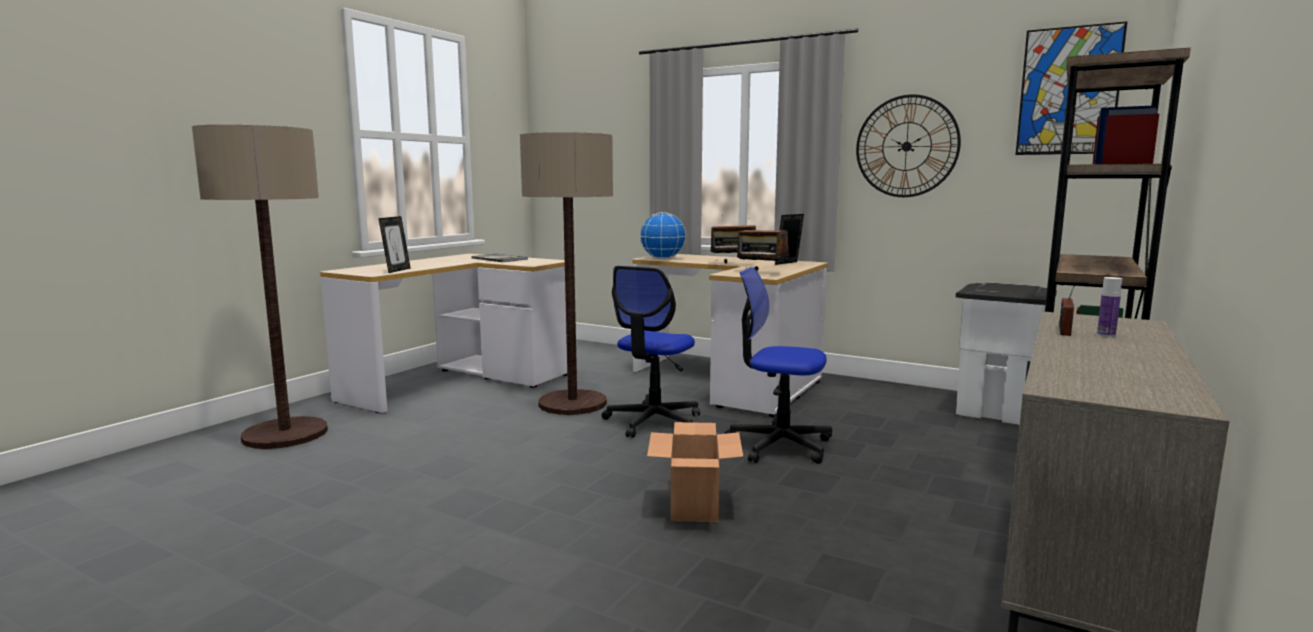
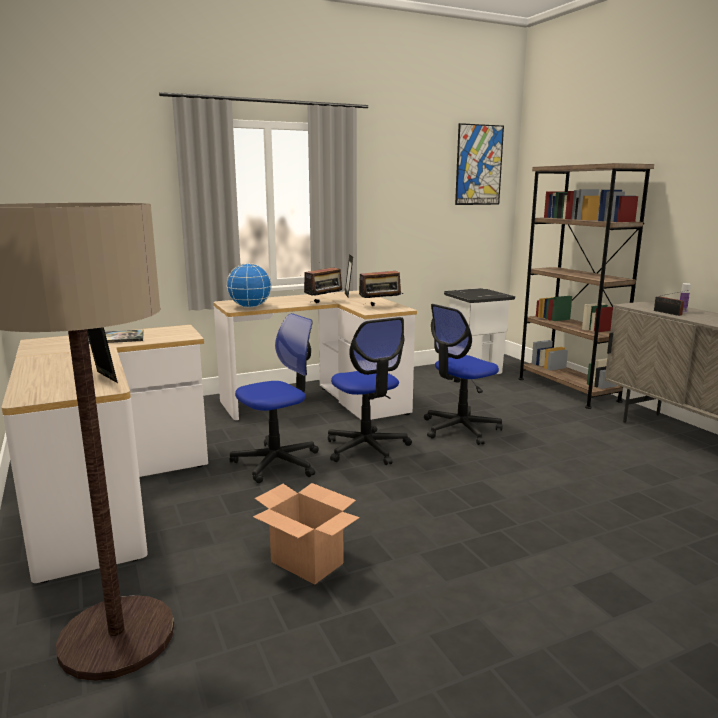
camera: 55 degrees left, 5 degrees up
floor lamp [520,132,613,415] -> office chair [230,313,319,483]
cardboard box [647,422,743,522] -> cardboard box moved to [253,483,360,584]
wall clock [856,94,961,197] -> none

